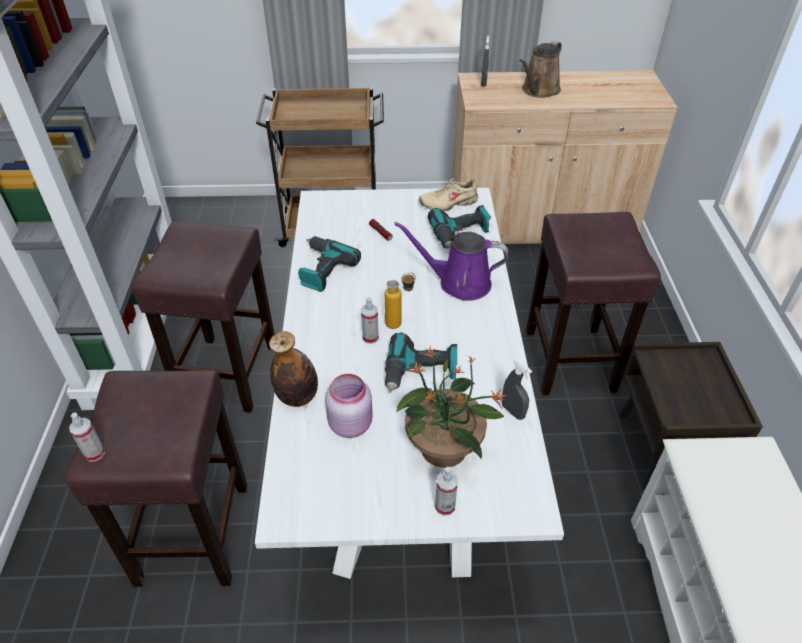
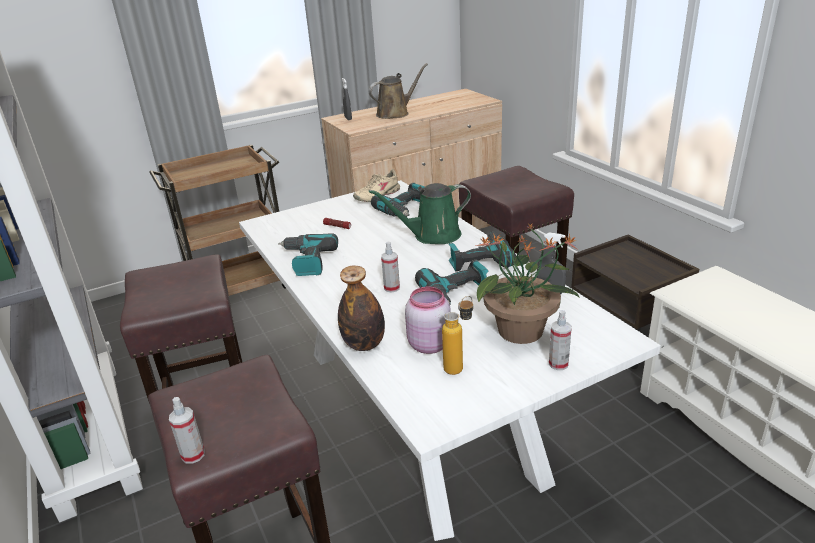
camera: 25 degrees left, 15 degrees down
bottle [385,273,416,329] -> bottle moved to [442,296,473,375]
purple watering can [394,221,509,301] -> green watering can [369,183,471,244]
brown watering can [519,41,562,98] -> brown watering can turned 135 degrees counterclockwise [369,63,428,119]
none -> power drill [448,231,516,271]

